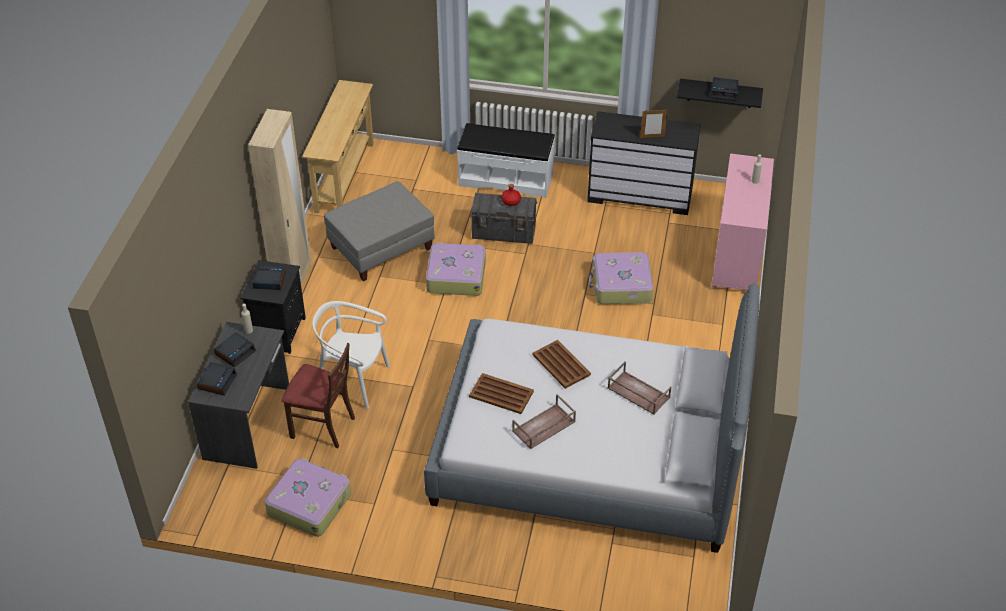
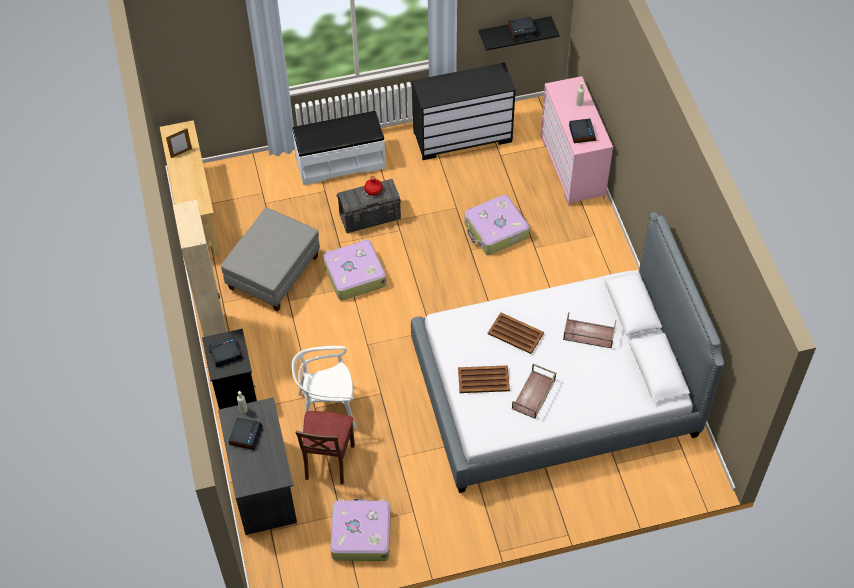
camera: 25 degrees left, 10 degrees up
alarm clock [197,362,237,395] -> alarm clock moved to [569,119,596,143]
brown chair [282,343,355,448] -> brown chair turned 105 degrees clockwise [295,411,355,484]
picture frame [640,110,667,138] -> picture frame moved to [166,128,192,158]

